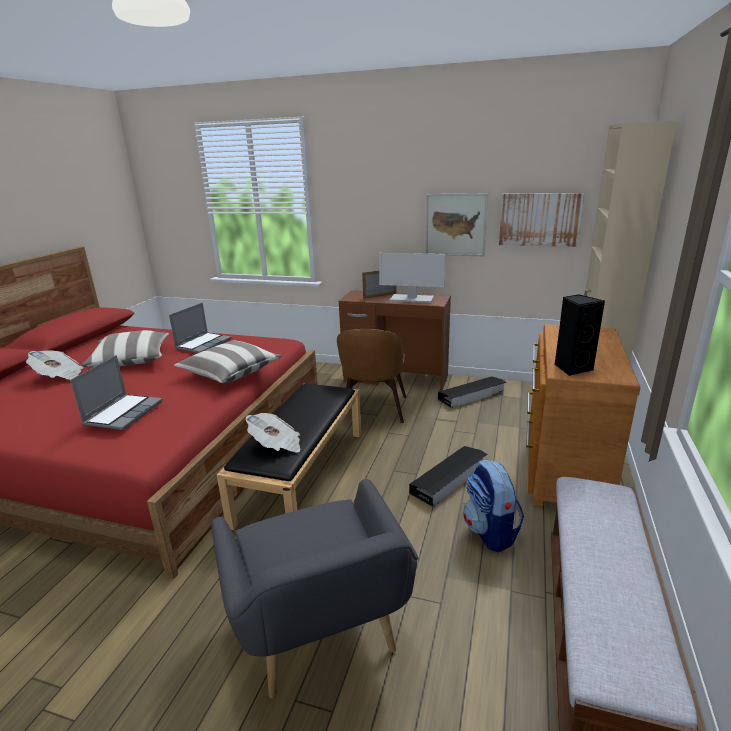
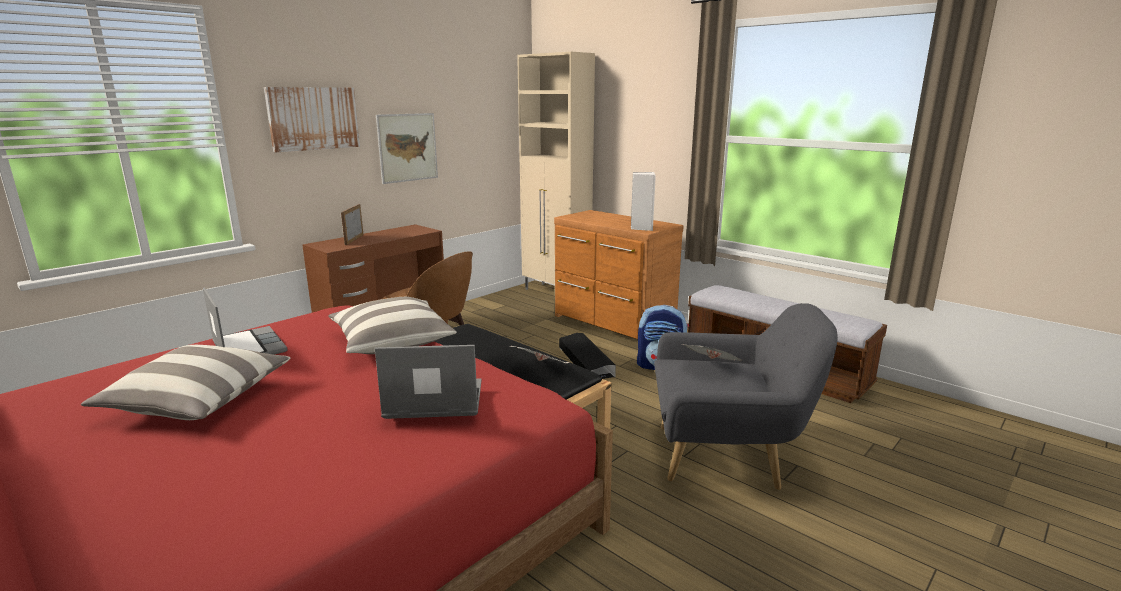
camera: 65 degrees left, 5 degrees down
newspaper [26,350,83,380] -> newspaper moved to [682,344,743,361]
laptop [70,355,163,430] -> laptop turned 45 degrees counterclockwise [375,345,481,419]
monitor [379,253,445,303] -> none
black storage box [438,376,506,408] -> none
picture [499,193,585,247] -> picture moved to [264,87,360,152]
black speaker [555,294,605,376] -> white speaker [631,172,656,231]

